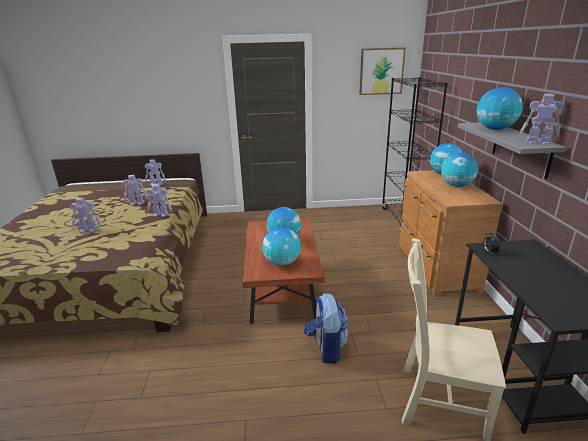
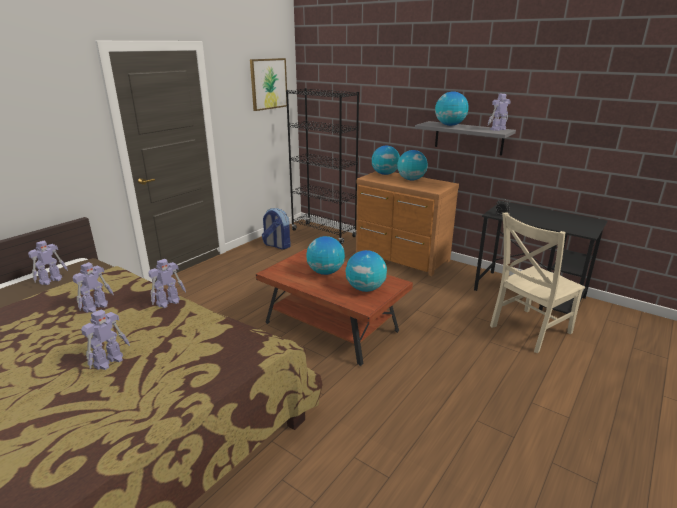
camera: 50 degrees left, 0 degrees up
backpack [304,293,349,364] -> backpack moved to [262,208,290,249]

